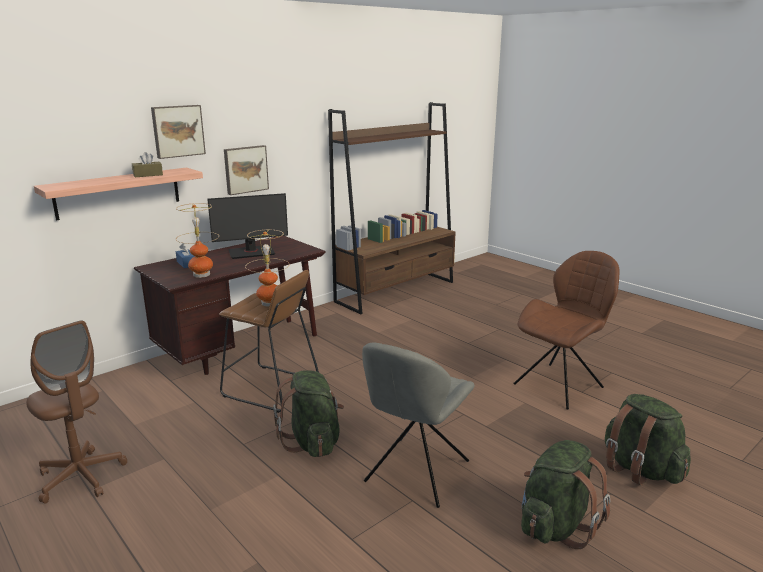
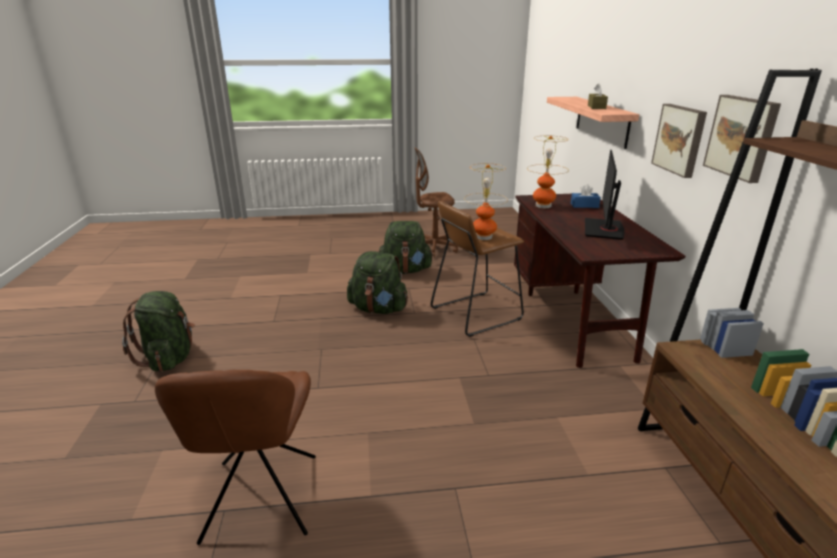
camera: 125 degrees right, 5 degrees up
picture [151,105,206,159] -> picture moved to [703,95,781,183]
grey chair [362,343,475,508] -> none
green backpack [605,394,691,485] -> green backpack moved to [379,221,434,274]

